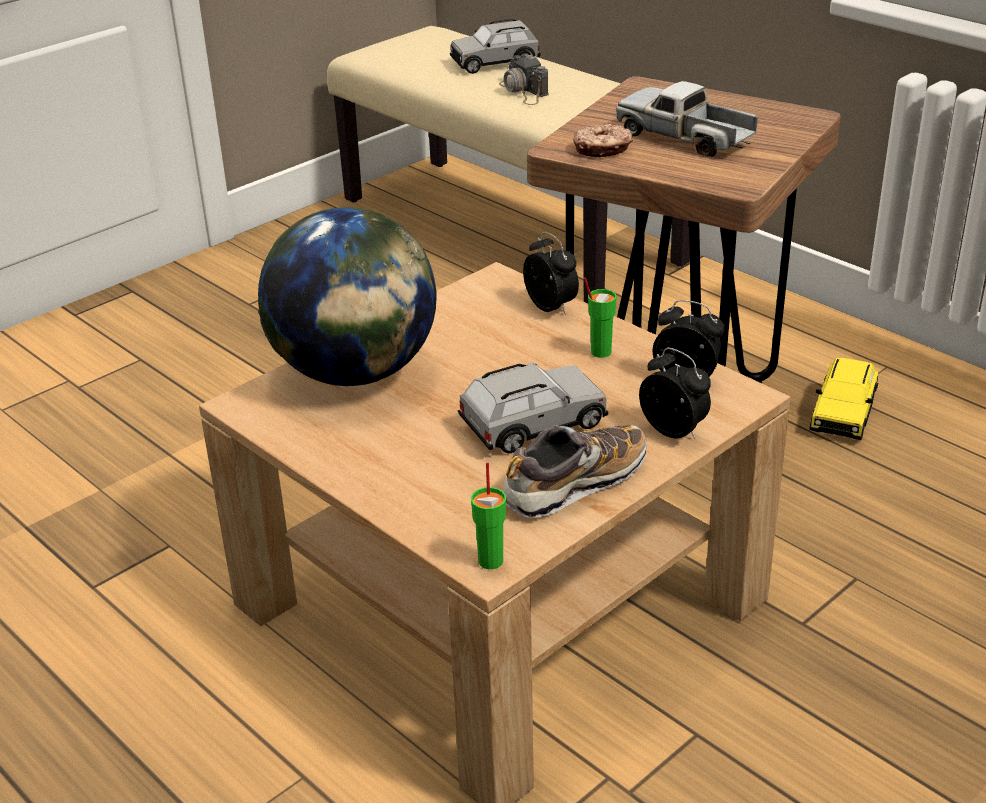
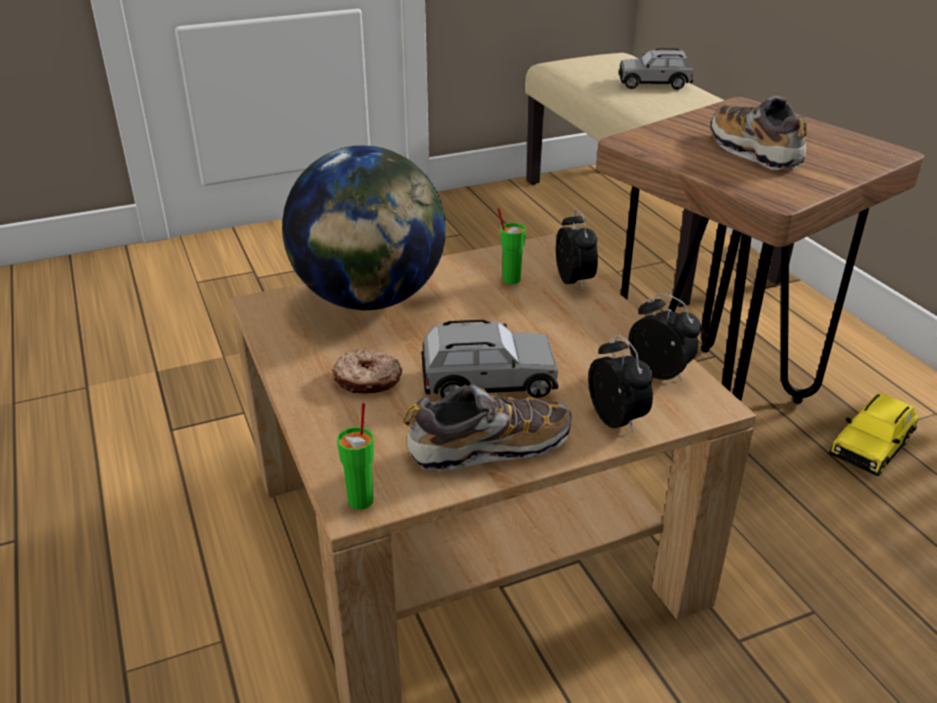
camera: 20 degrees right, 0 degrees up
camera [499,54,549,105] -> none
donut [573,124,633,157] -> donut moved to [332,350,402,394]
green cup [584,277,617,358] -> green cup moved to [498,208,526,284]
toy truck [616,81,758,157] -> shoe [711,96,807,170]

